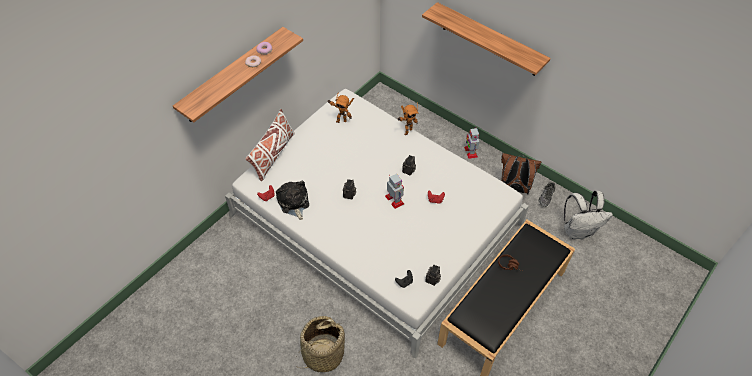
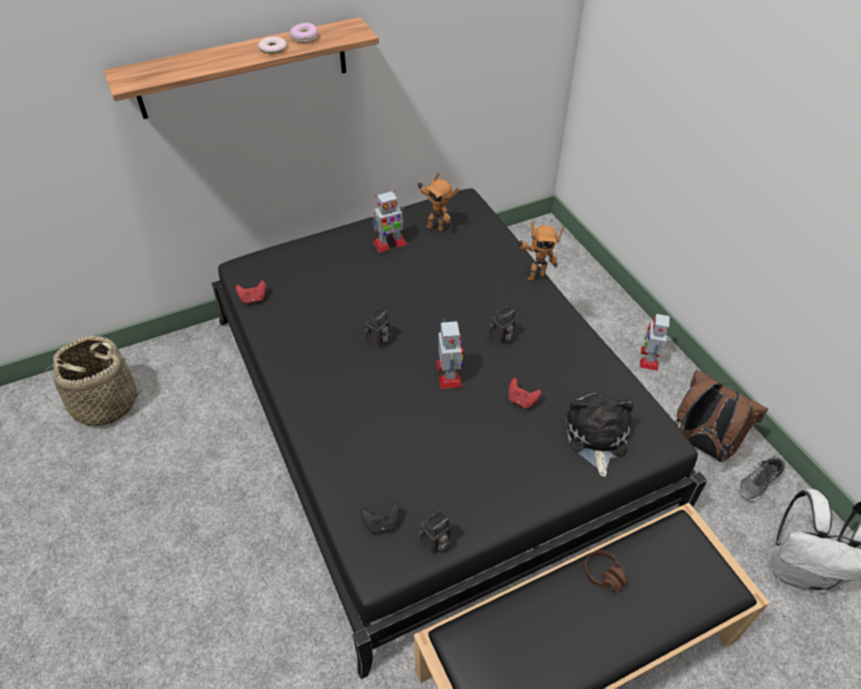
camera: 25 degrees right, 5 degrees down
white bed [225,89,529,358] -> black bed [211,188,708,679]
white pillow [245,109,295,181] -> none
plush toy [276,181,309,220] -> plush toy moved to [566,393,634,477]
basket [295,316,345,372] -> basket moved to [40,336,144,427]
shelf [422,2,551,76] -> none
none -> toy robot [372,190,407,253]

